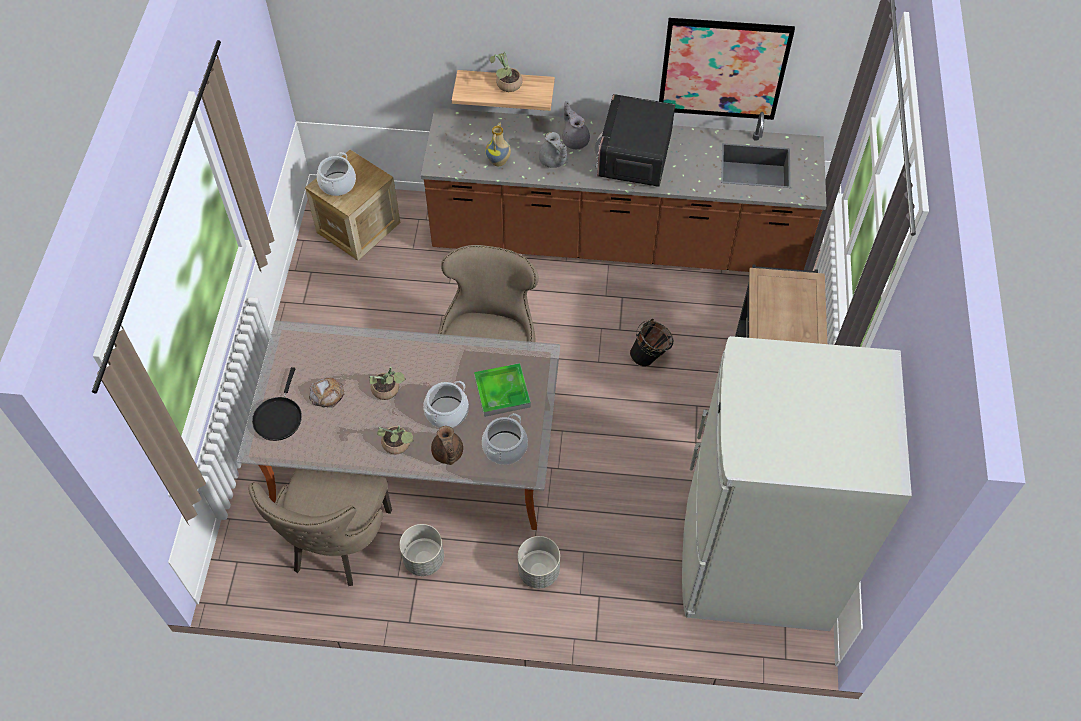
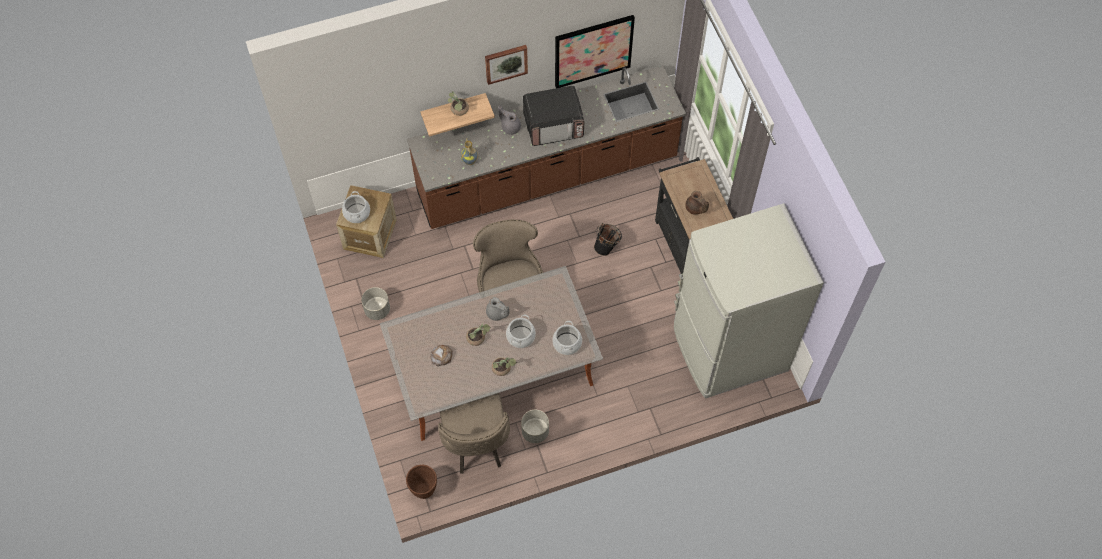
camera: 25 degrees left, 5 degrees up
black frying pan [252,367,302,441] -> none
brown teapot [431,426,463,465] -> brown teapot moved to [685,191,709,215]
tray [474,363,531,417] -> none
grey planter [518,536,560,588] -> grey planter moved to [361,287,390,320]
grey teapot [539,132,567,168] -> grey teapot moved to [486,297,510,321]
microwave [595,94,675,187] -> microwave turned 90 degrees counterclockwise [523,86,584,146]
none -> brown planter [406,465,437,499]
none -> picture [485,45,528,85]

